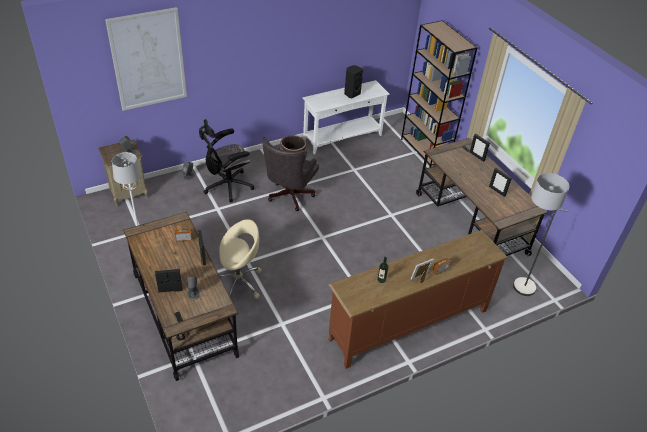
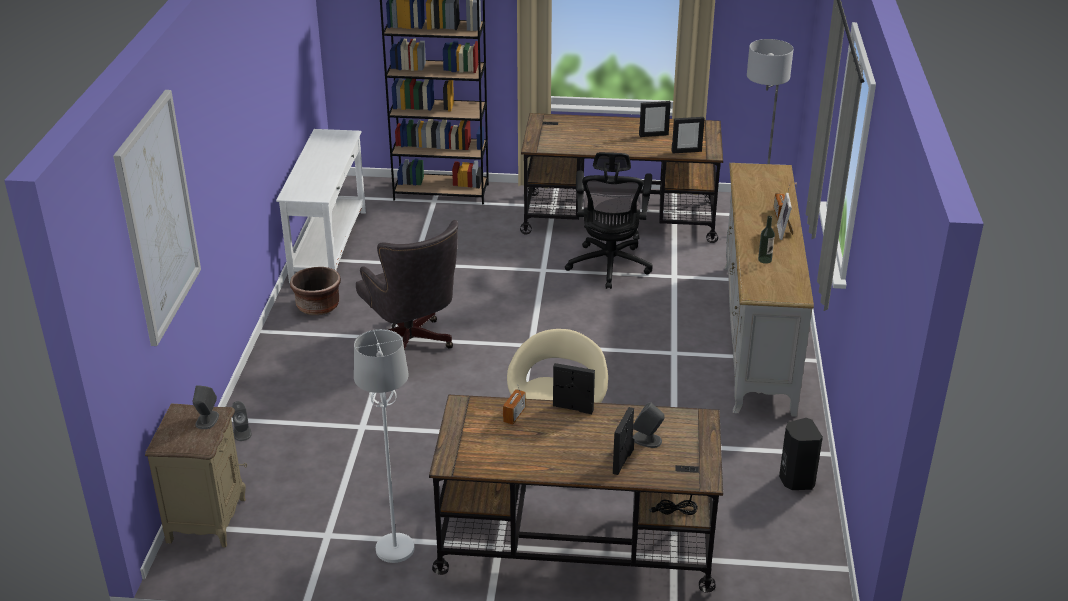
camera: 55 degrees left, 10 degrees down
office chair [199,119,254,202] -> office chair moved to [565,152,653,289]
brown cabinet [328,230,508,369] -> grey cabinet [724,163,814,417]
black speaker [344,65,363,98] -> black speaker moved to [779,418,823,490]
picture frame [470,134,490,162] -> picture frame moved to [671,117,705,153]

